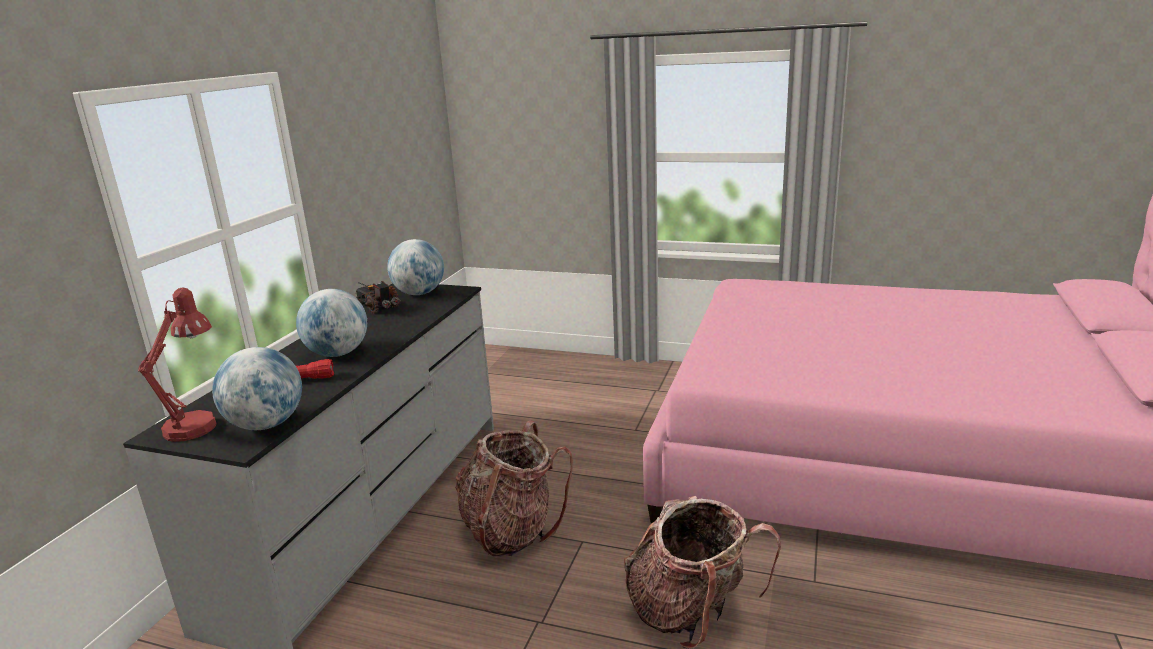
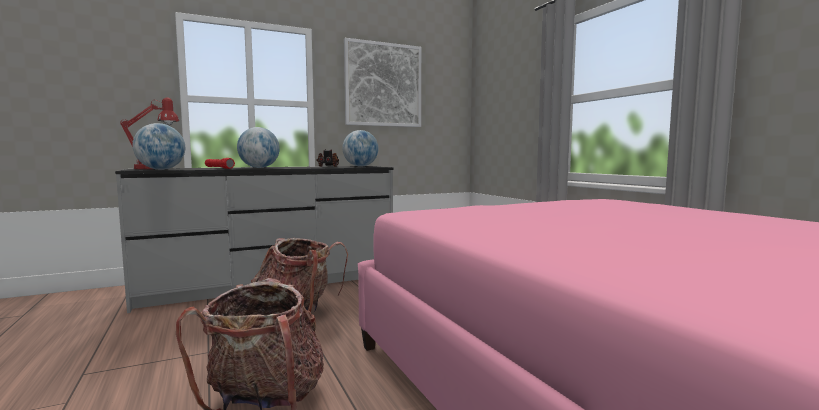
camera: 45 degrees right, 15 degrees down
none -> picture [344,38,421,127]

